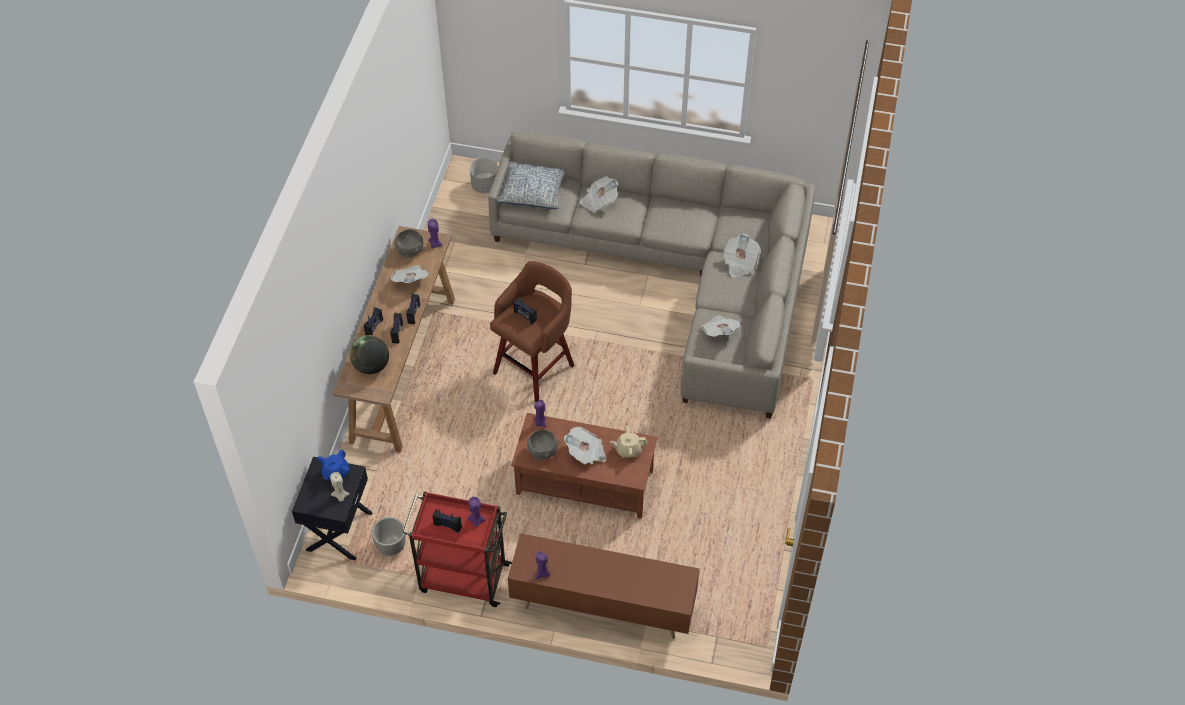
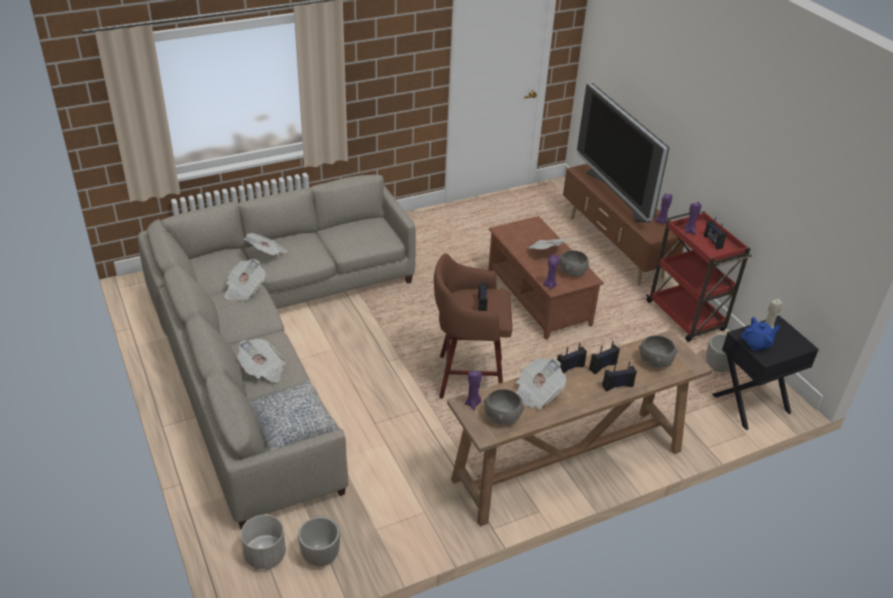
camera: 130 degrees left, 15 degrees down
globe [350,335,389,374] -> grey bowl [639,335,678,368]
beige teapot [610,426,647,458] -> none
newspaper [701,315,741,337] -> newspaper moved to [225,259,266,301]
none -> planter [298,517,340,566]
none -> television [577,83,669,222]

